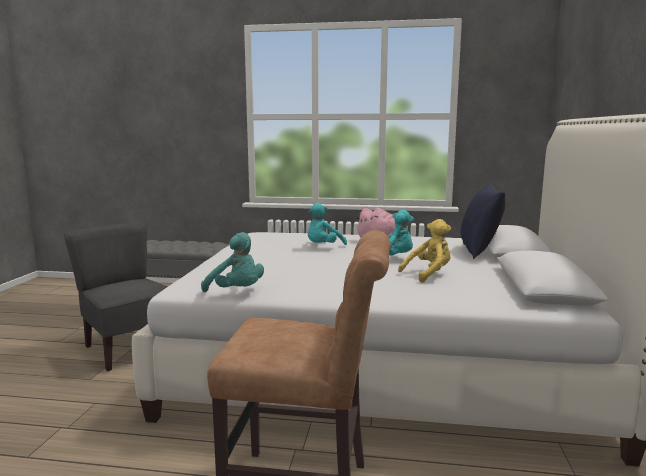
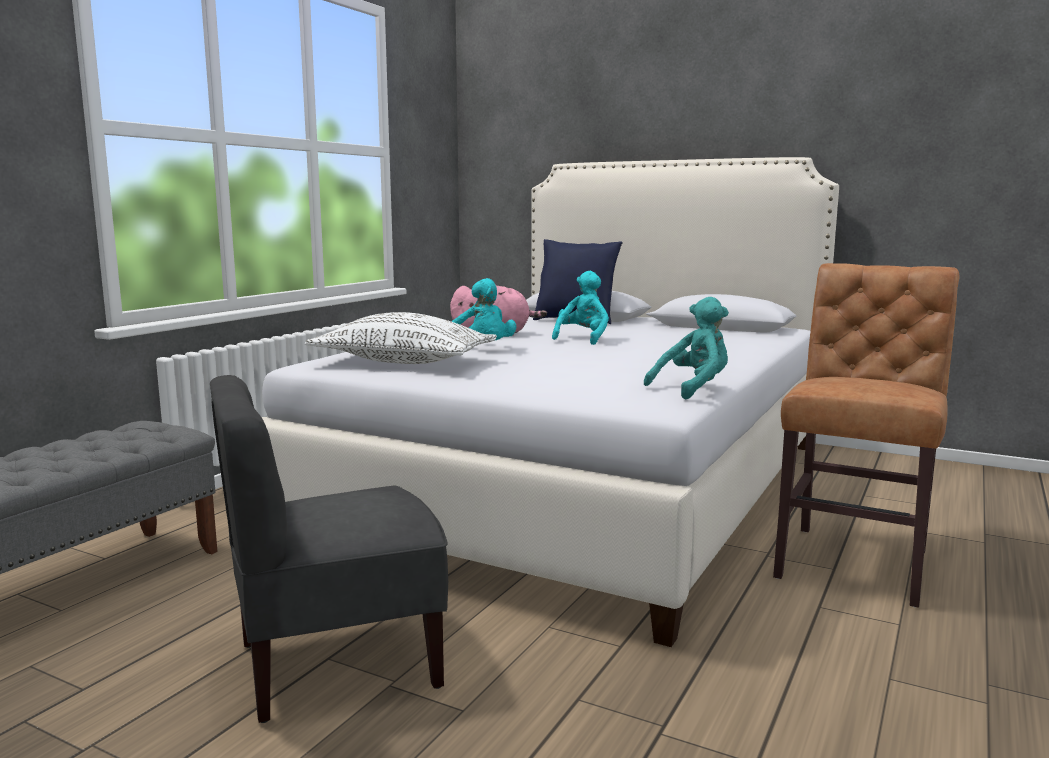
camera: 70 degrees left, 0 degrees up
yellow plush toy [398,219,451,283] -> none
none -> white pillow [304,312,497,364]

